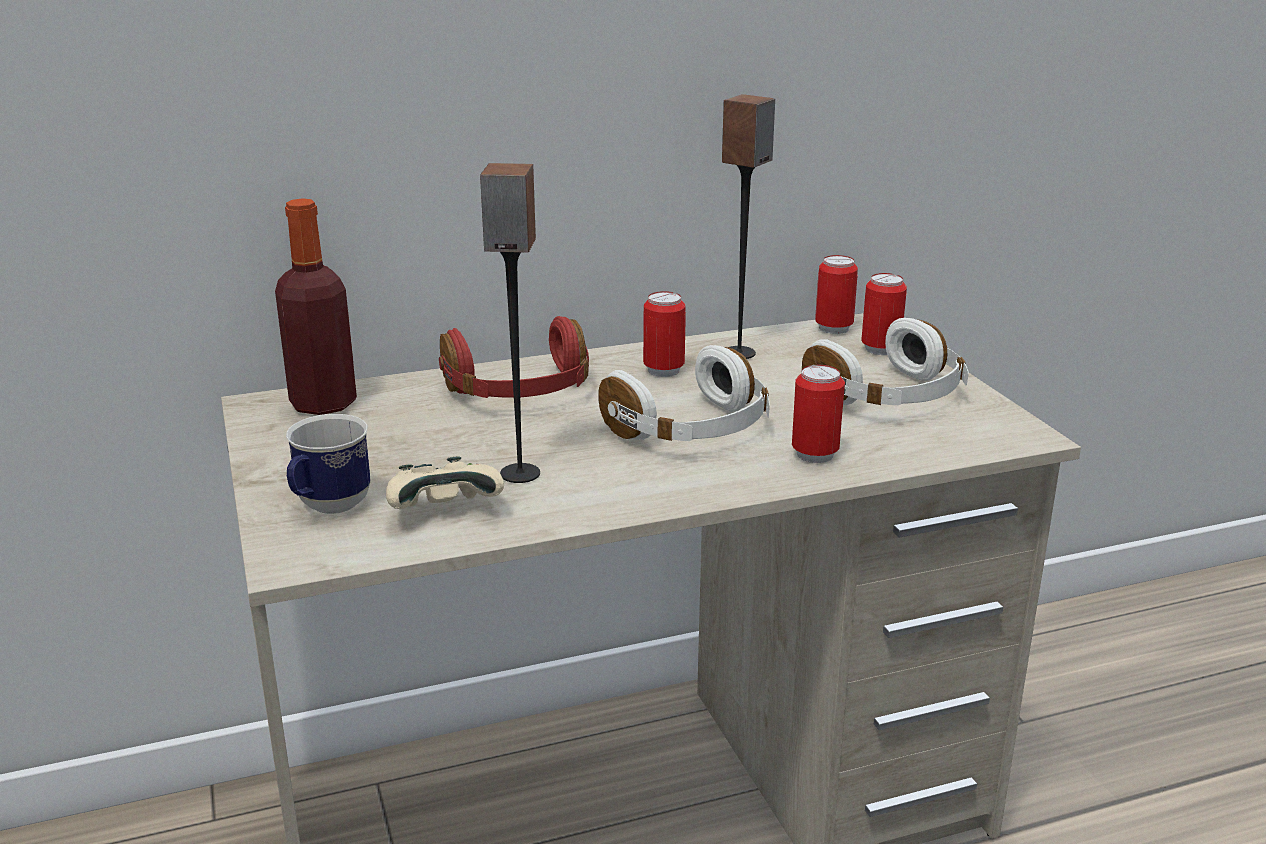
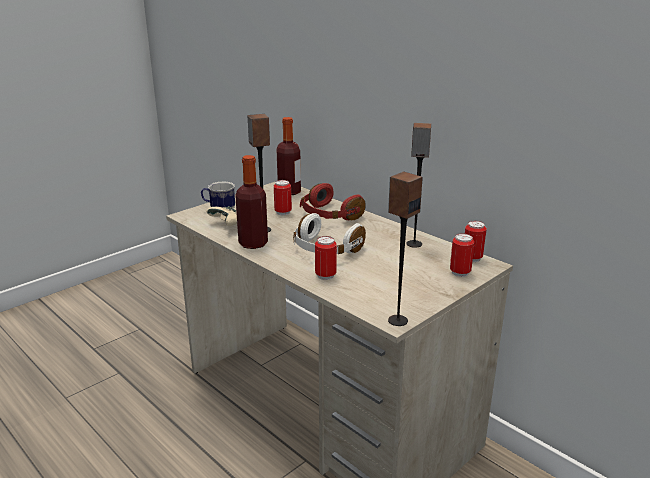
camera: 65 degrees right, 0 degrees up
can [643,291,686,377] -> can moved to [274,180,292,215]
white headphones [802,318,969,405] -> none
none -> bottle [235,155,268,249]
none -> speaker [388,172,423,326]

